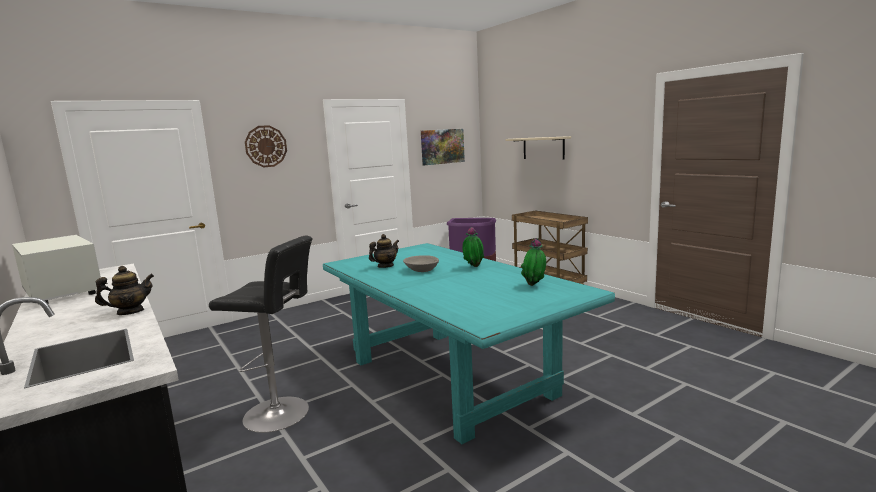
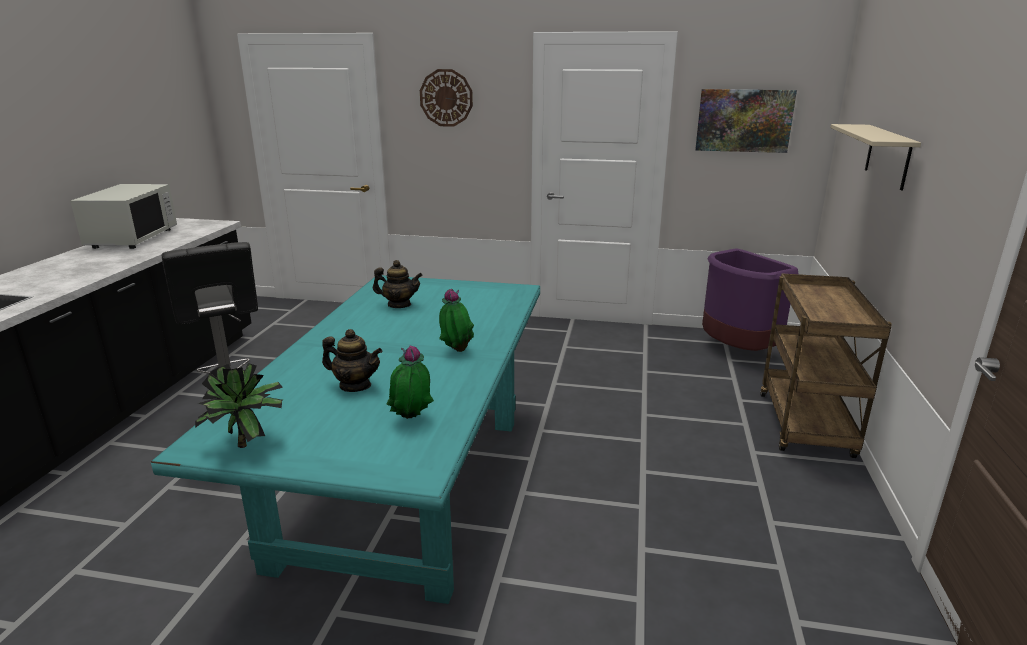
camera: 45 degrees right, 10 degrees up
teapot [95,266,154,315] -> teapot moved to [322,329,383,392]
grey bowl [403,255,439,272] -> none
none -> potted plant [195,363,283,448]

